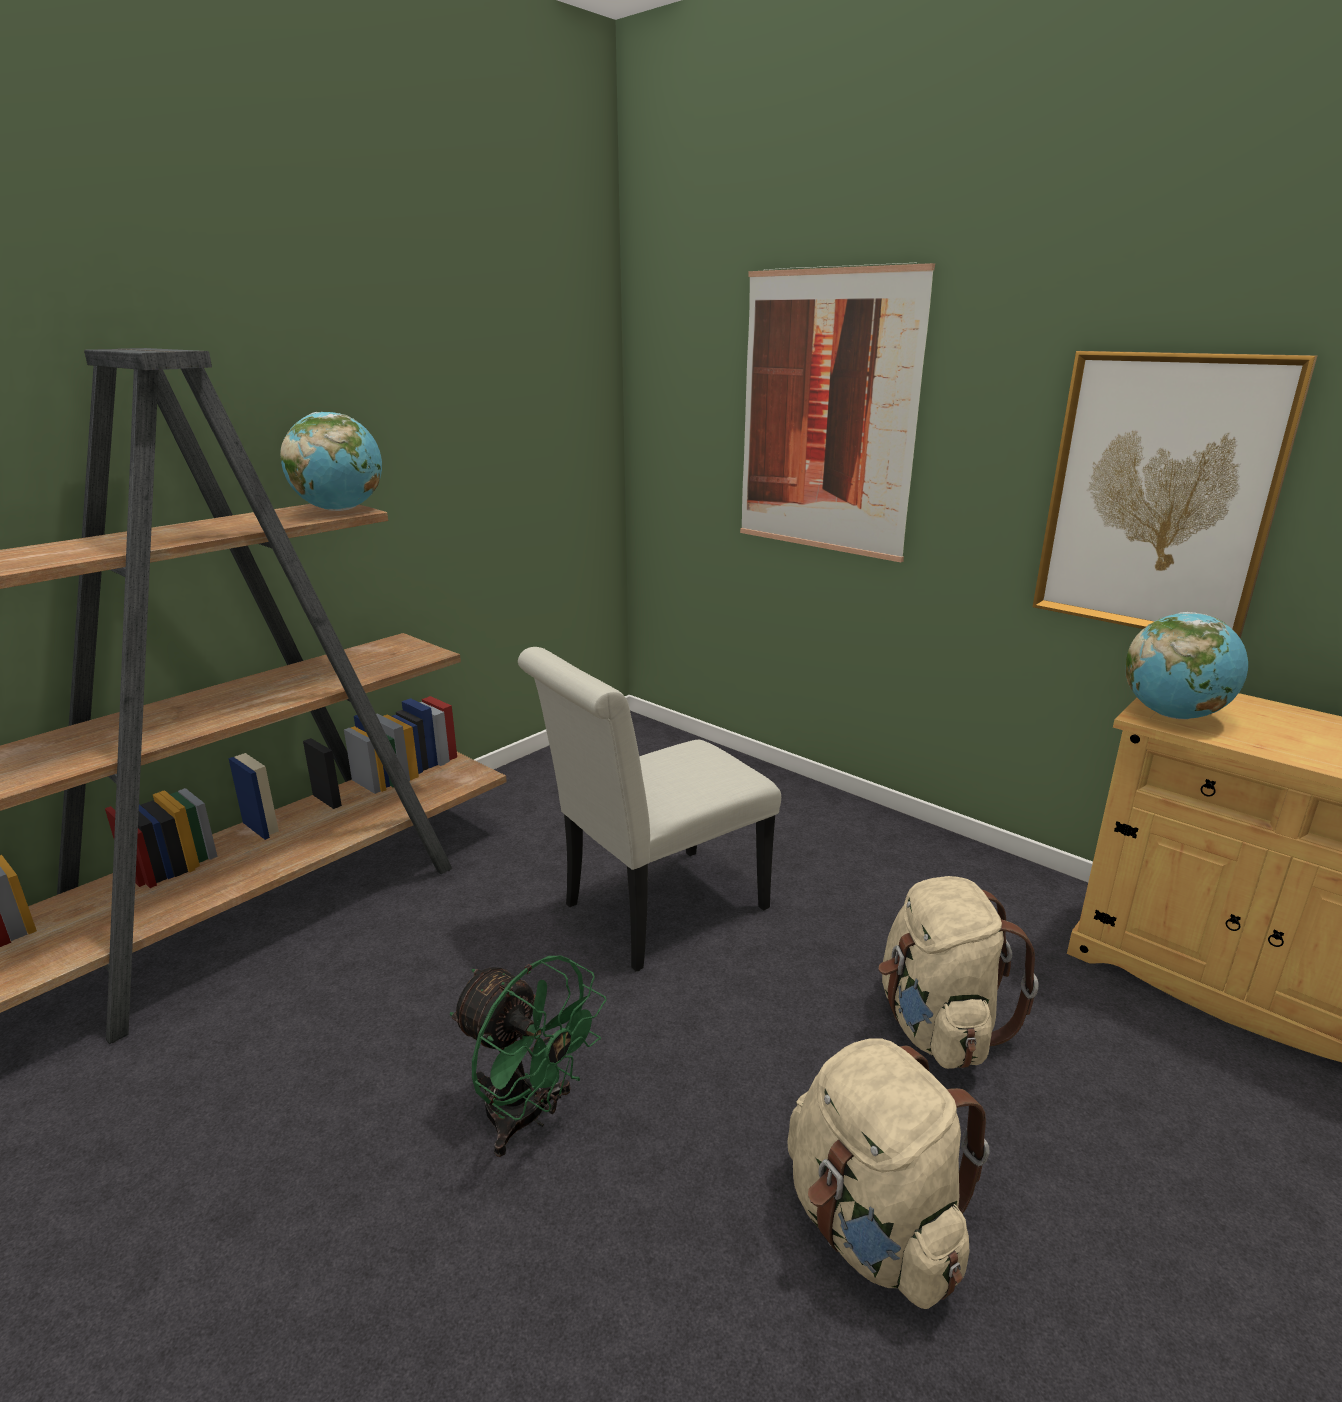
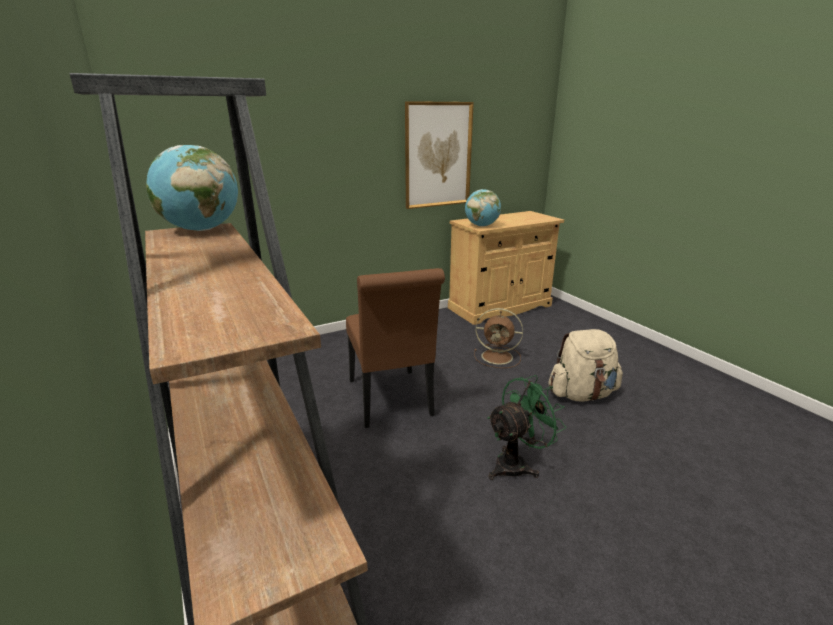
camera: 70 degrees left, 0 degrees up
white chair [518,647,781,971] -> brown chair [346,268,445,428]
picture [740,262,935,562] -> none
beige backpack [879,876,1038,1069] -> brown fan [474,308,523,368]

